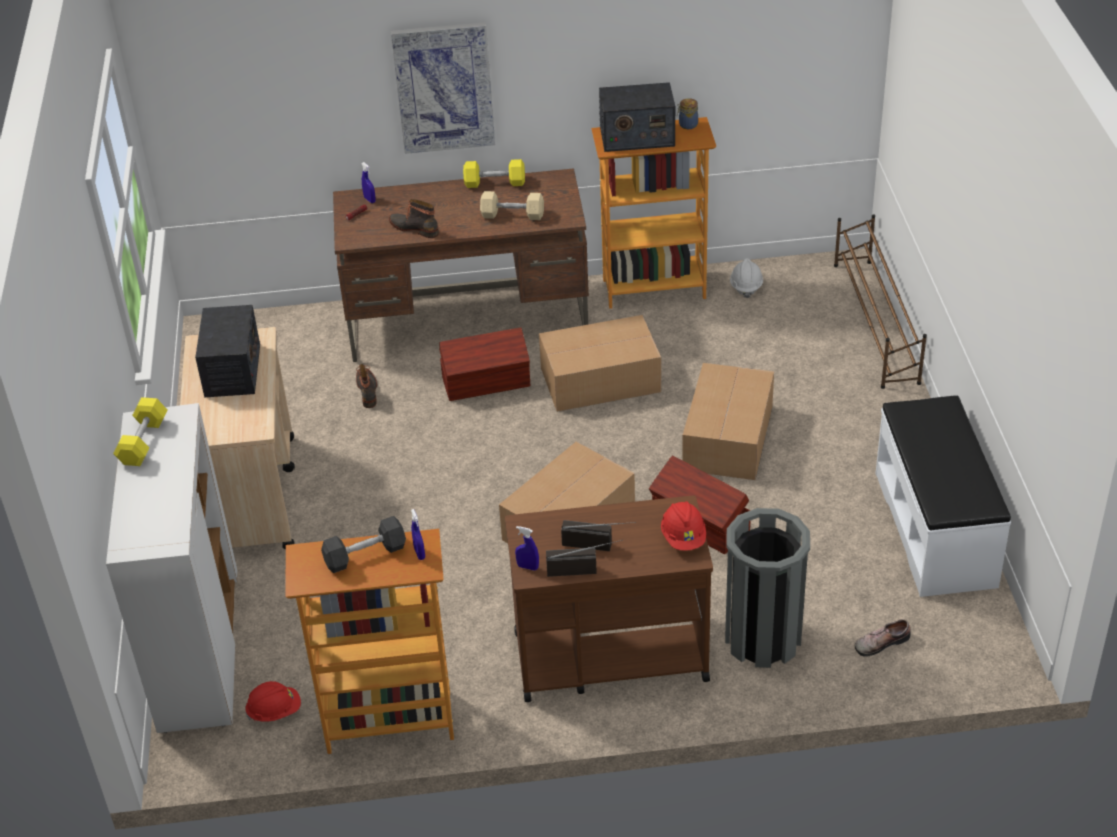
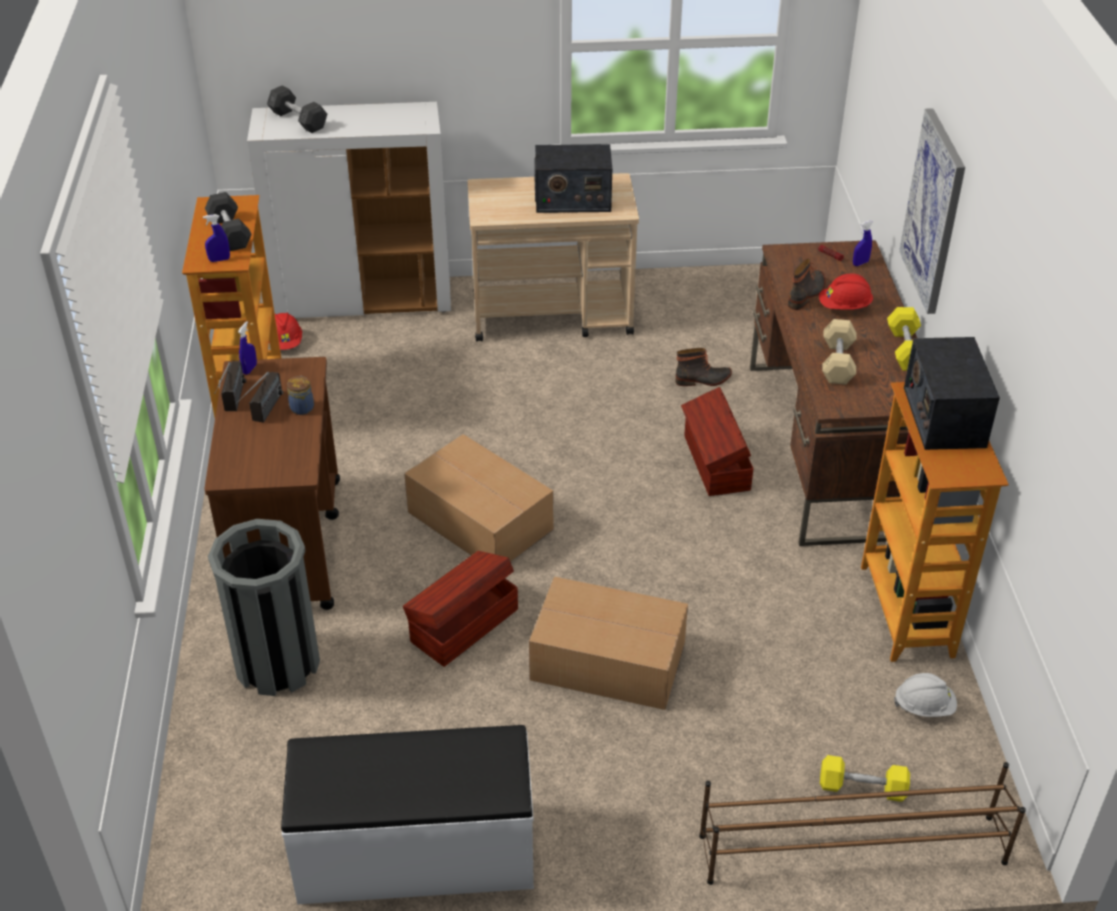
camera: 90 degrees right, 0 degrees up
yellow dumbbell [113,397,167,466] -> yellow dumbbell moved to [820,755,910,802]
cardboard box [539,315,661,412] -> none
red hard hat [661,501,706,551] -> red hard hat moved to [819,274,873,310]
jar [677,98,698,129] -> jar moved to [287,376,314,415]
shoe [855,619,911,657] -> none
none -> grey dumbbell [267,85,327,133]

